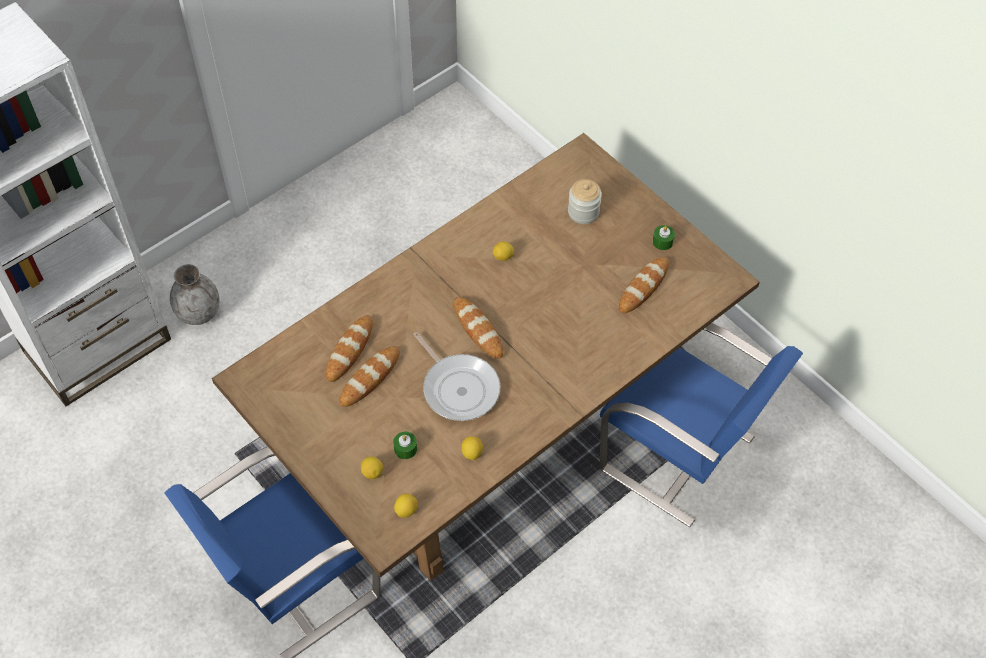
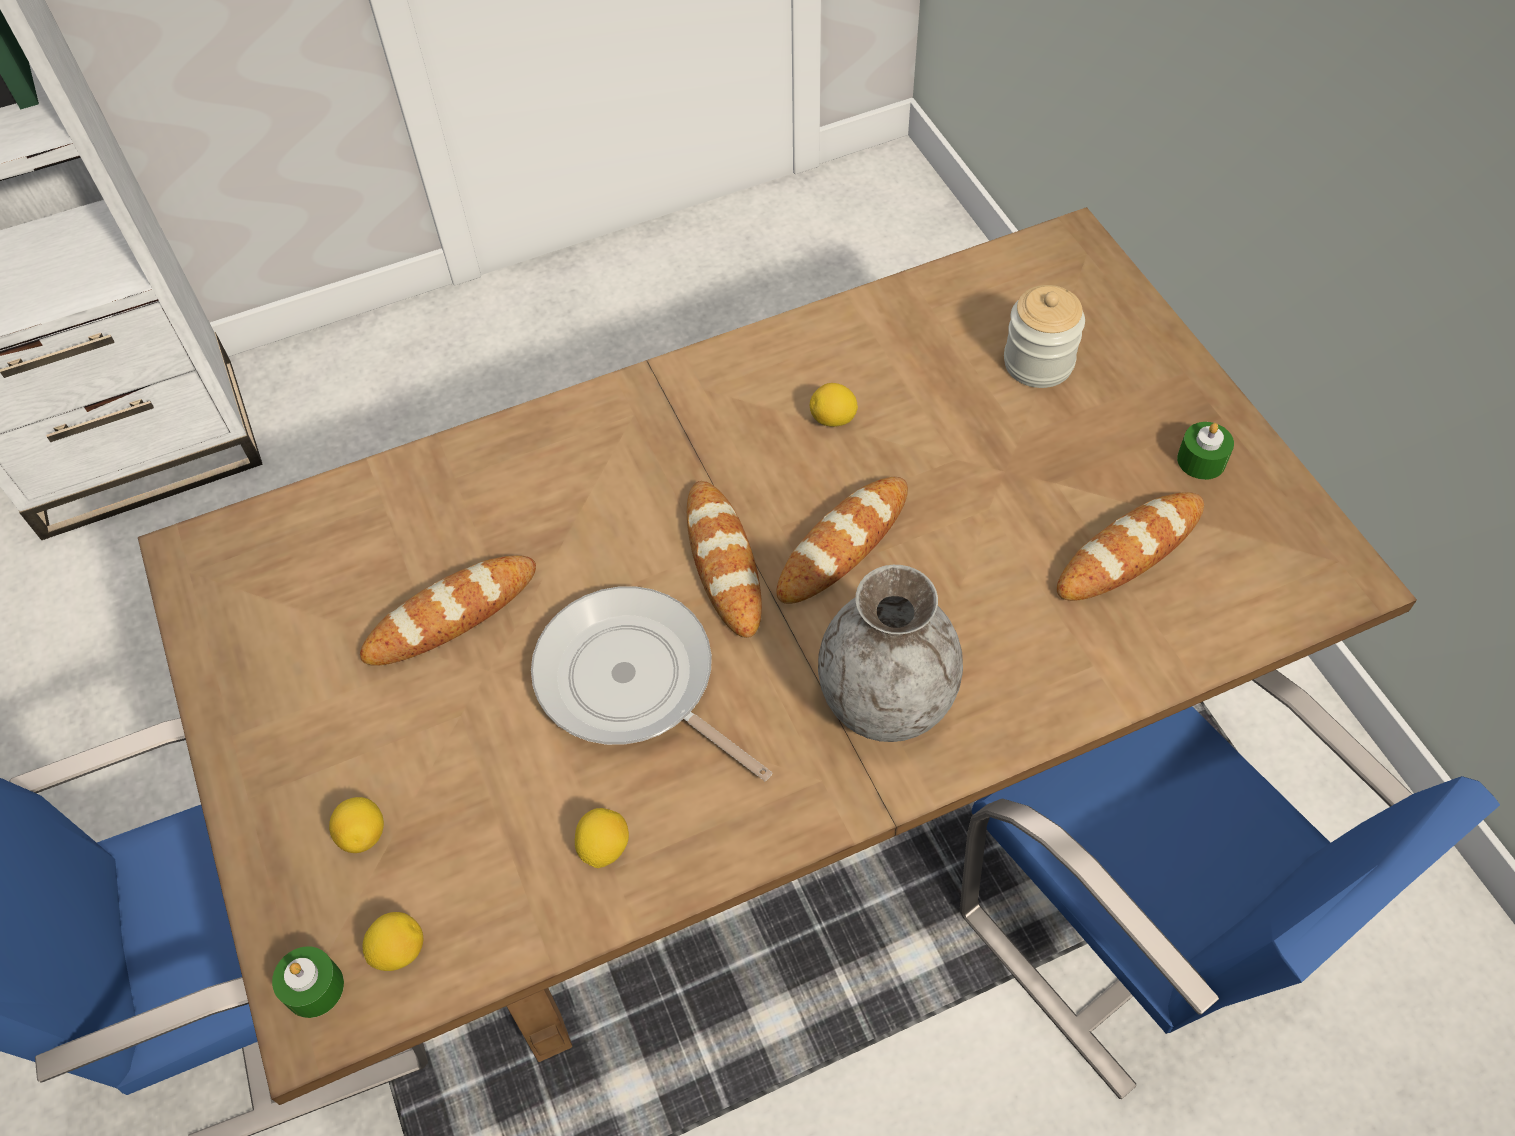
camera: 20 degrees right, 0 degrees up
grey vase [170,264,220,325] -> grey vase moved to [818,565,963,742]
bread [326,315,373,382] -> bread moved to [776,477,908,604]
green candle [393,432,417,459] -> green candle moved to [272,946,344,1018]
frying pan [413,332,500,421] -> frying pan turned 150 degrees clockwise [531,586,772,781]

